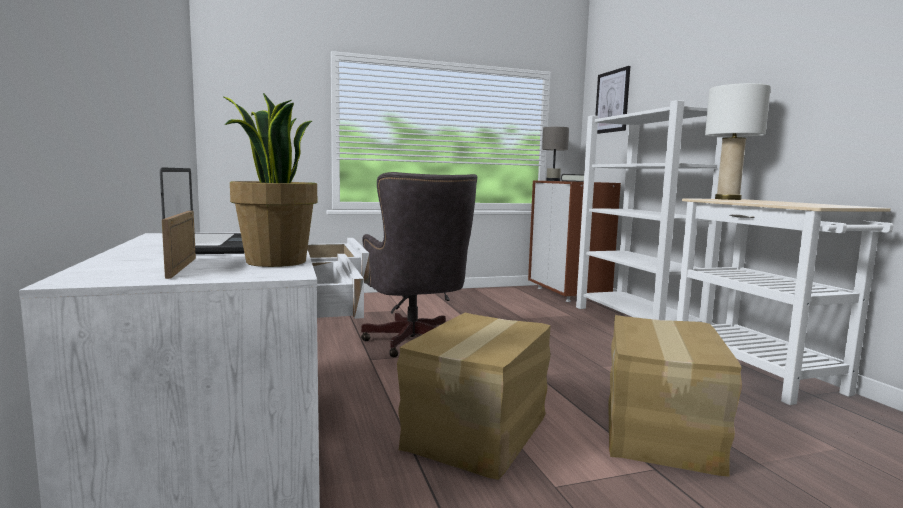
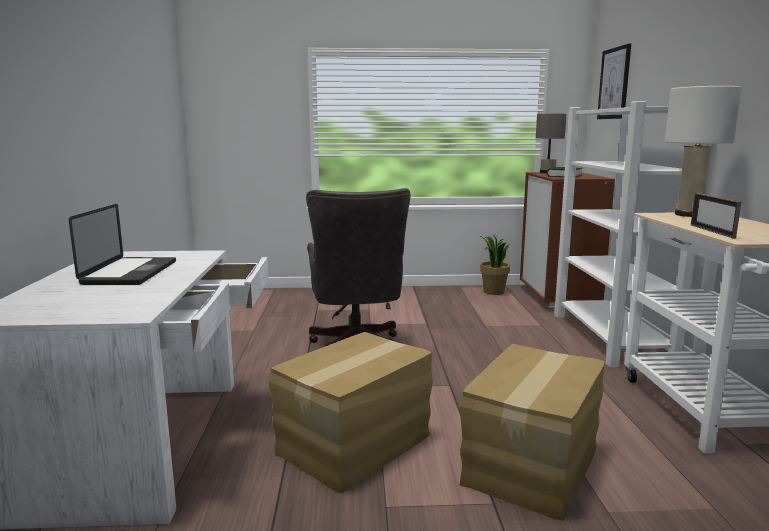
camera: 15 degrees right, 5 degrees up
picture frame [162,210,196,279] -> picture frame moved to [691,193,741,238]
potted plant [224,93,317,267] -> potted plant moved to [479,234,510,295]

